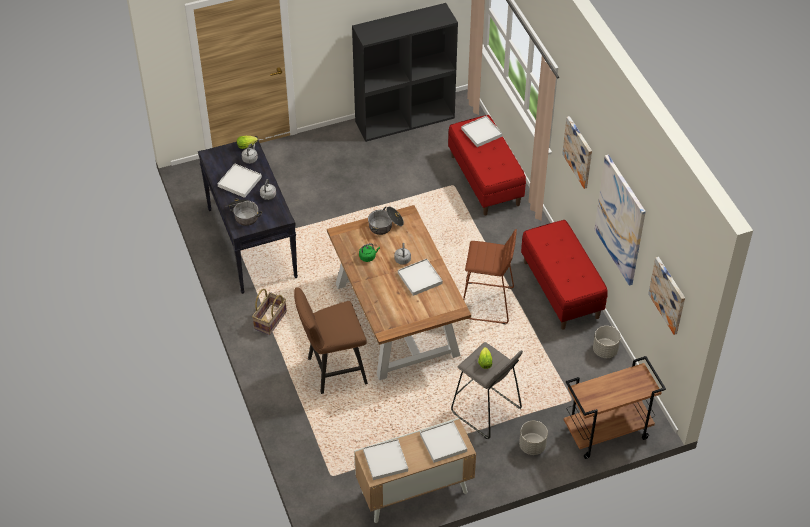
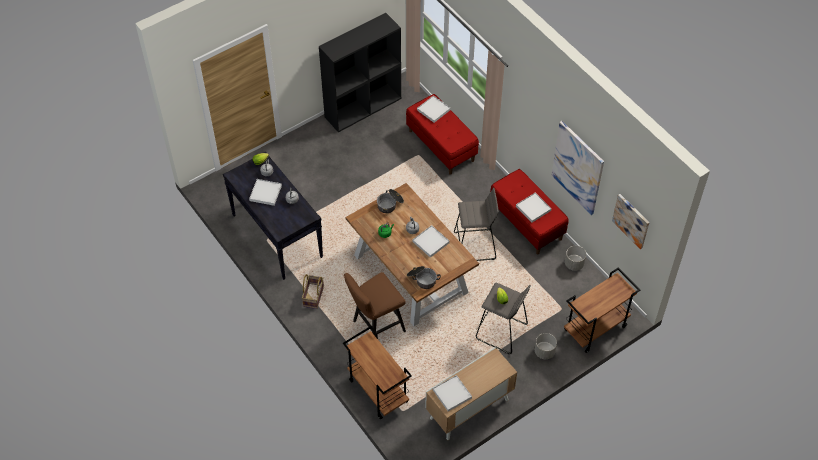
camera: 15 degrees left, 5 degrees up
cooking pot [227,198,263,226] -> cooking pot moved to [407,266,441,289]
white tray [420,421,467,463] -> white tray moved to [516,193,552,223]
brown stool [463,229,517,324] -> grey stool [454,188,499,261]
picture [562,116,592,189] -> none
none -> brown cart [343,326,412,419]

